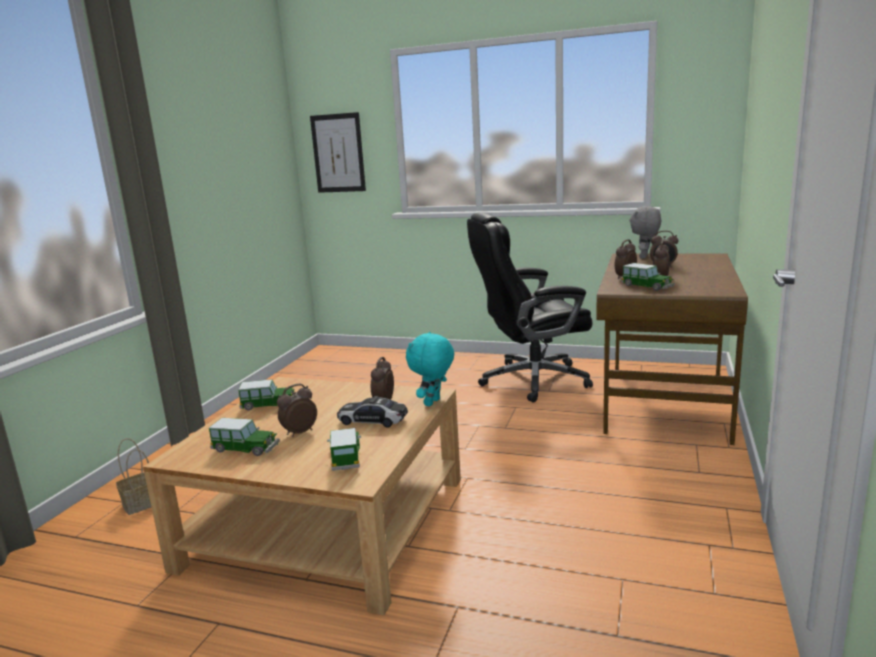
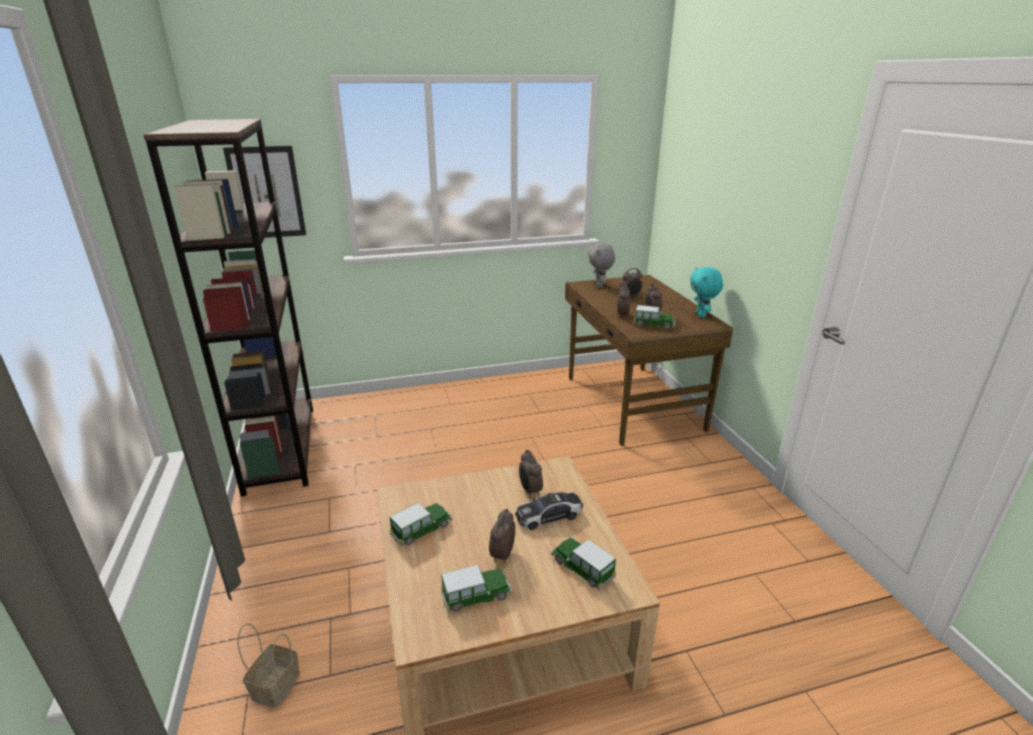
camera: 35 degrees left, 10 degrees up
turquoise plush toy [406,332,454,406] -> turquoise plush toy moved to [690,267,723,318]
black office chair [467,212,593,403] -> none
none -> brown bookcase [143,119,313,497]

